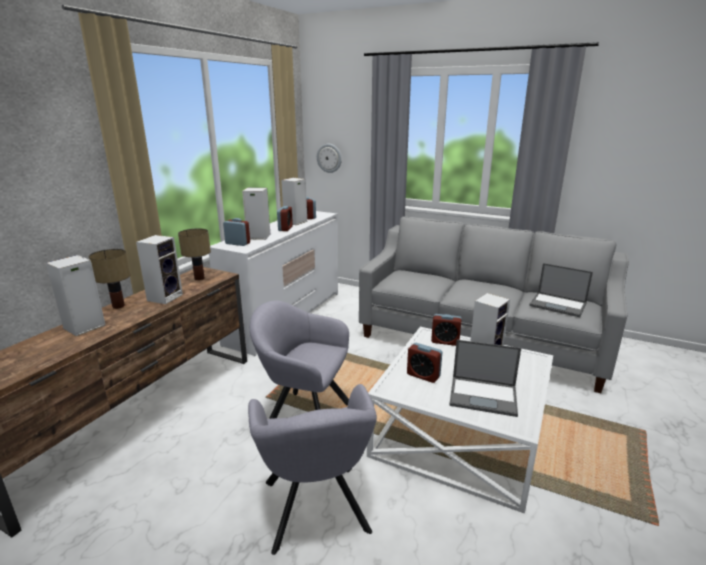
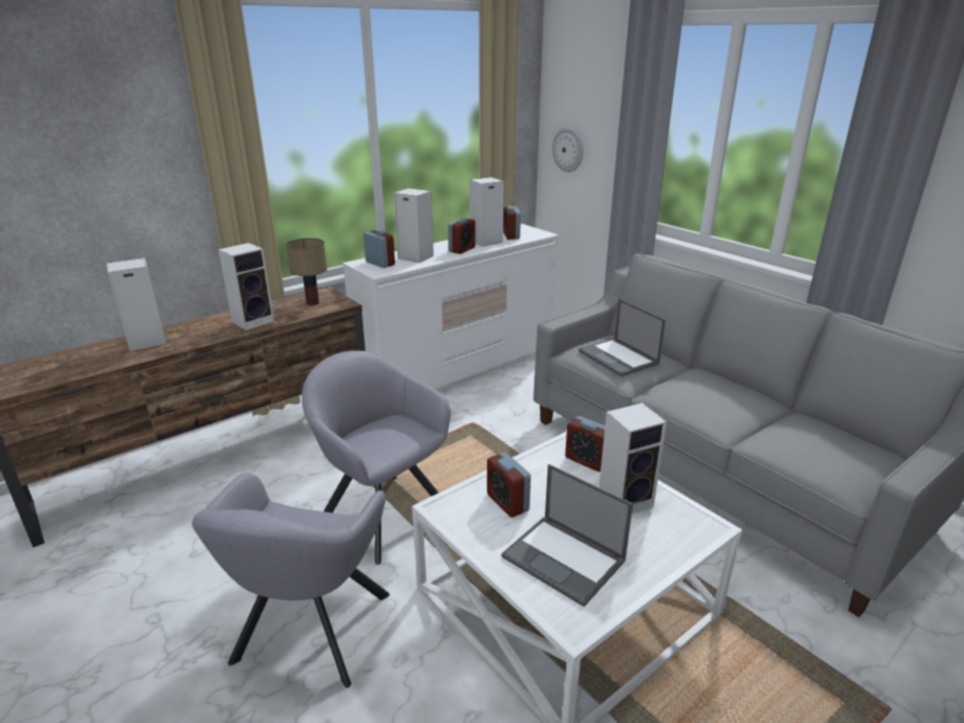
camera: 25 degrees right, 5 degrees up
table lamp [89,249,130,309] -> none
laptop [529,263,593,317] -> laptop moved to [578,299,665,377]

